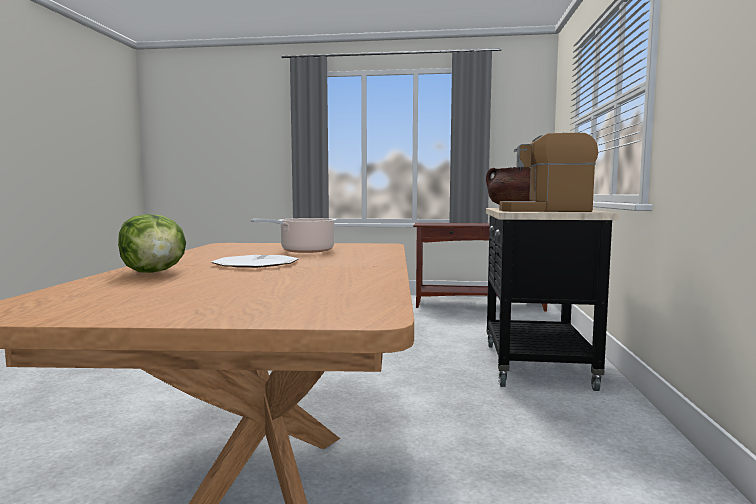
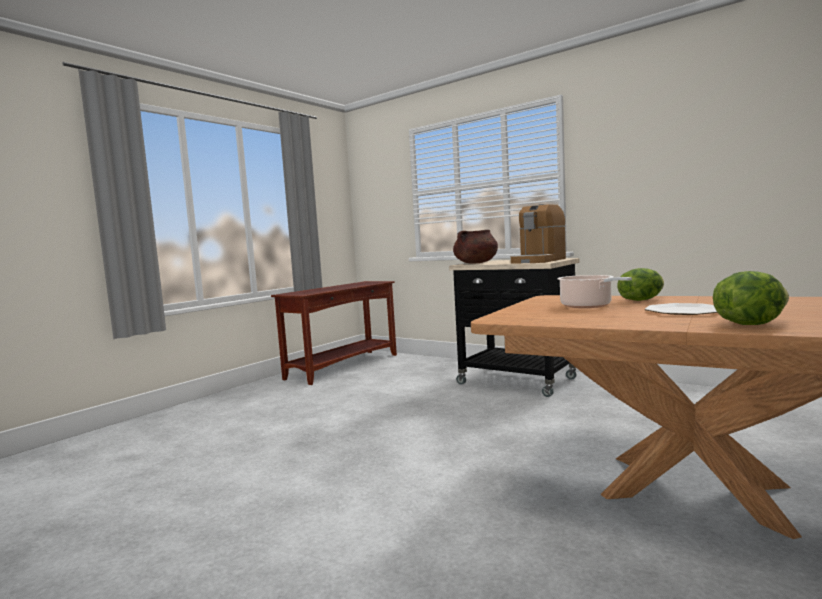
camera: 60 degrees left, 0 degrees up
none -> lettuce [618,268,664,301]

